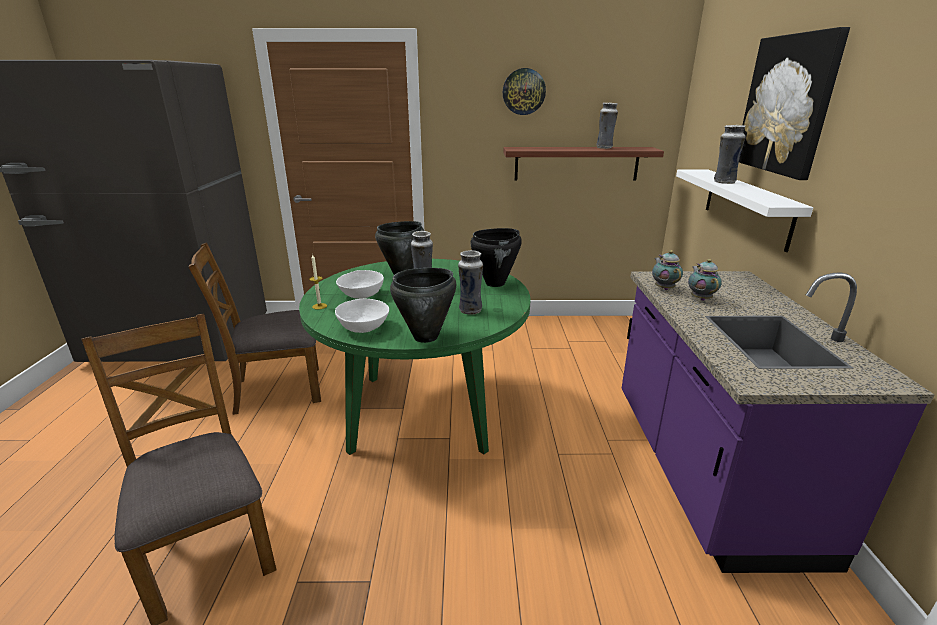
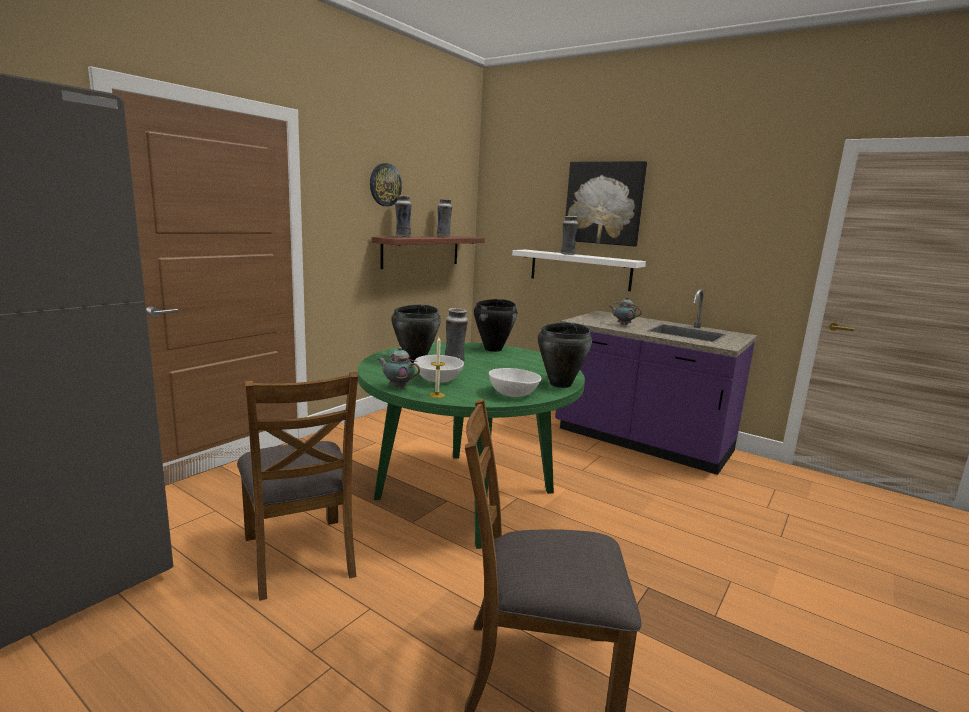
camera: 55 degrees left, 10 degrees down
brown chair [188,242,321,415] -> brown chair turned 45 degrees counterclockwise [237,372,358,601]
vase [458,250,483,315] -> vase moved to [395,196,412,238]
teapot [652,250,683,290] -> teapot moved to [378,347,420,389]

